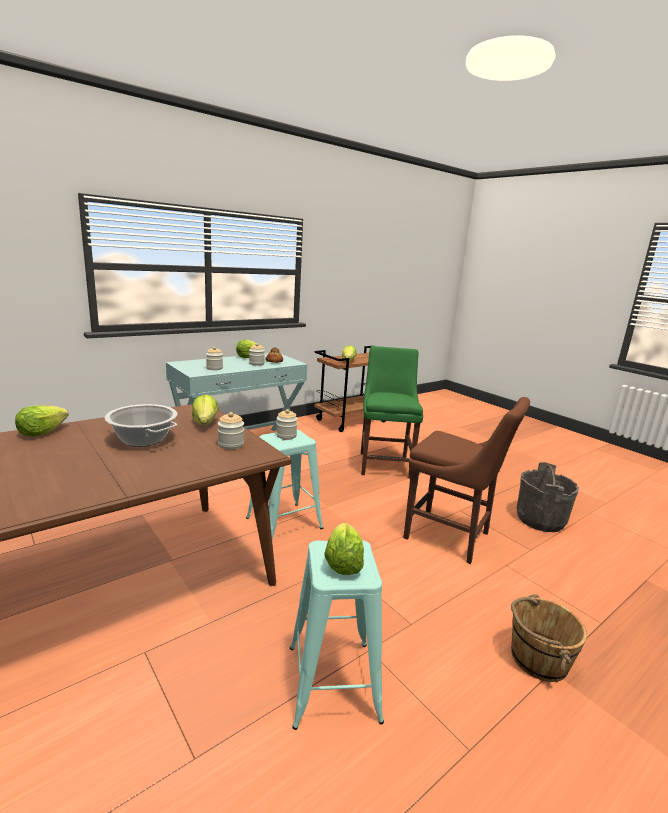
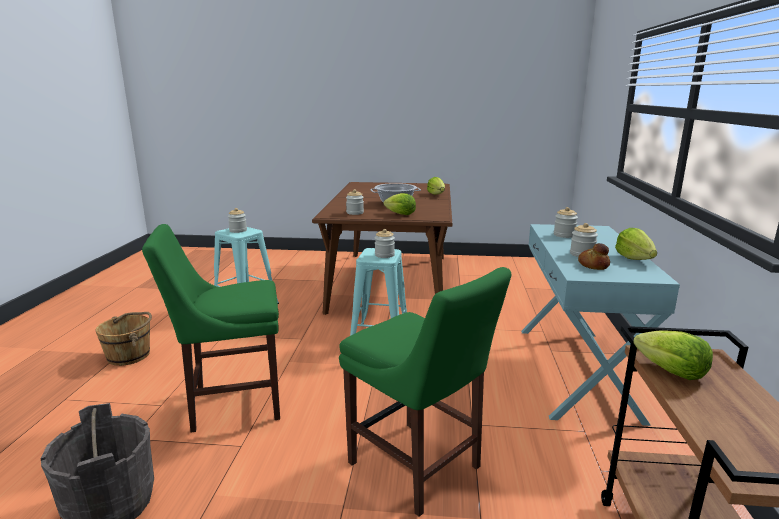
camera: 135 degrees right, 0 degrees up
lettuce [325,523,364,575] -> jar [228,208,247,233]
brown chair [403,397,530,564] -> green chair [142,224,280,433]

